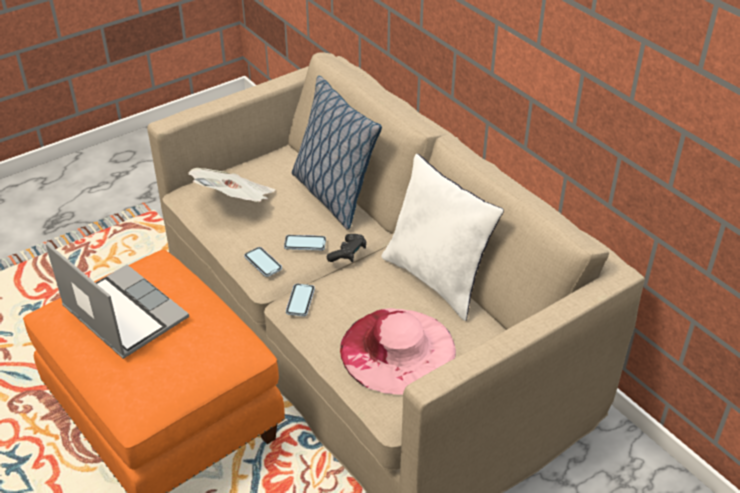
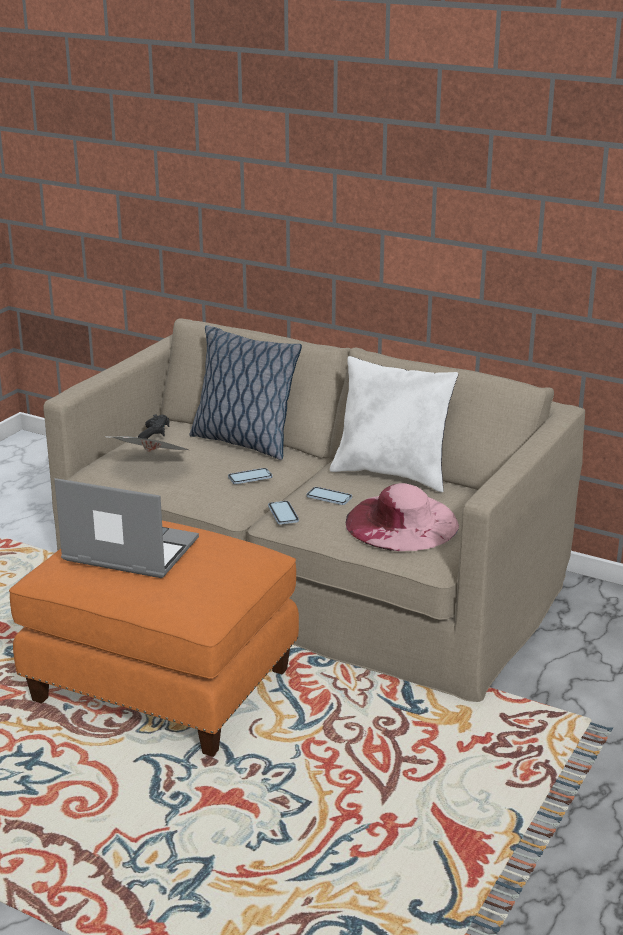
camera: 25 degrees left, 15 degrees down
phone [244,247,282,277] -> phone moved to [306,487,352,505]
black game controller [327,234,366,262] -> black game controller moved to [138,415,170,439]

